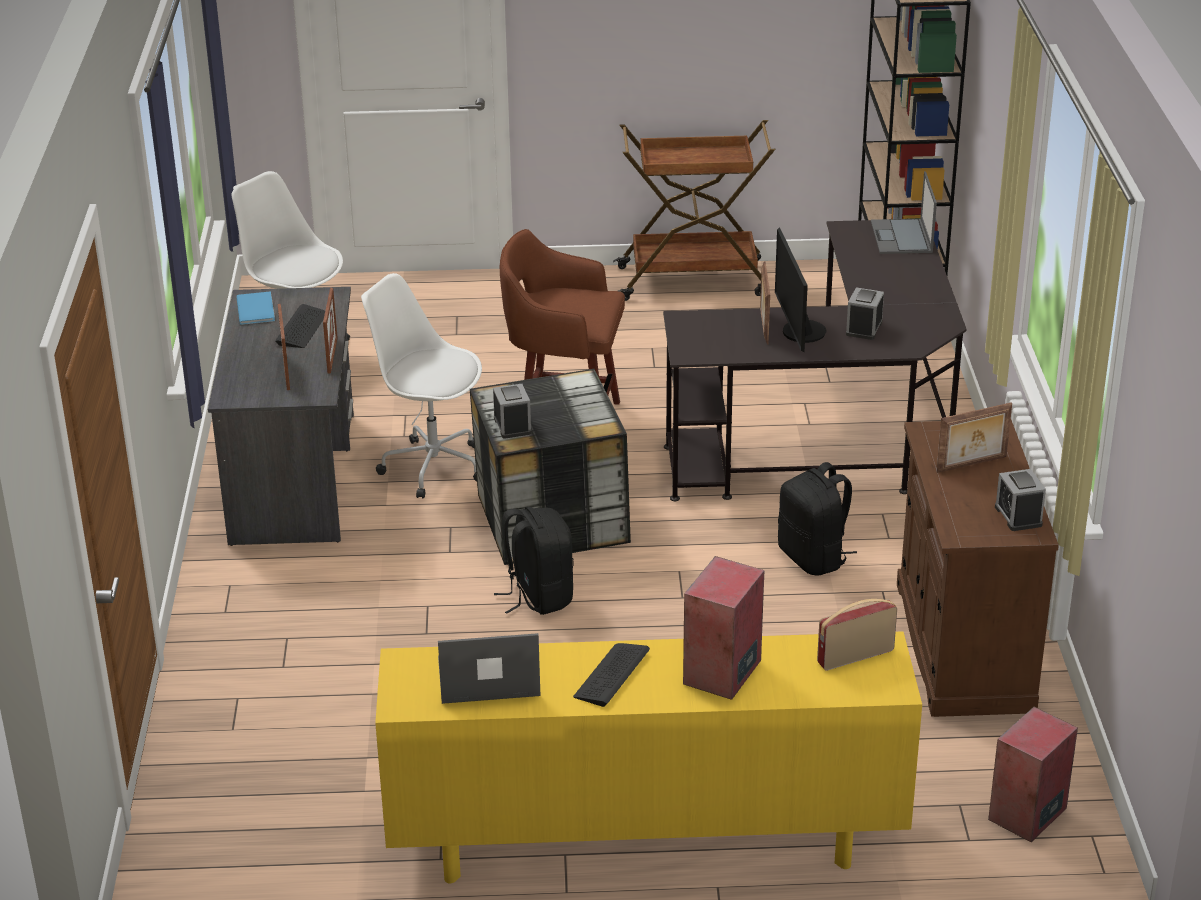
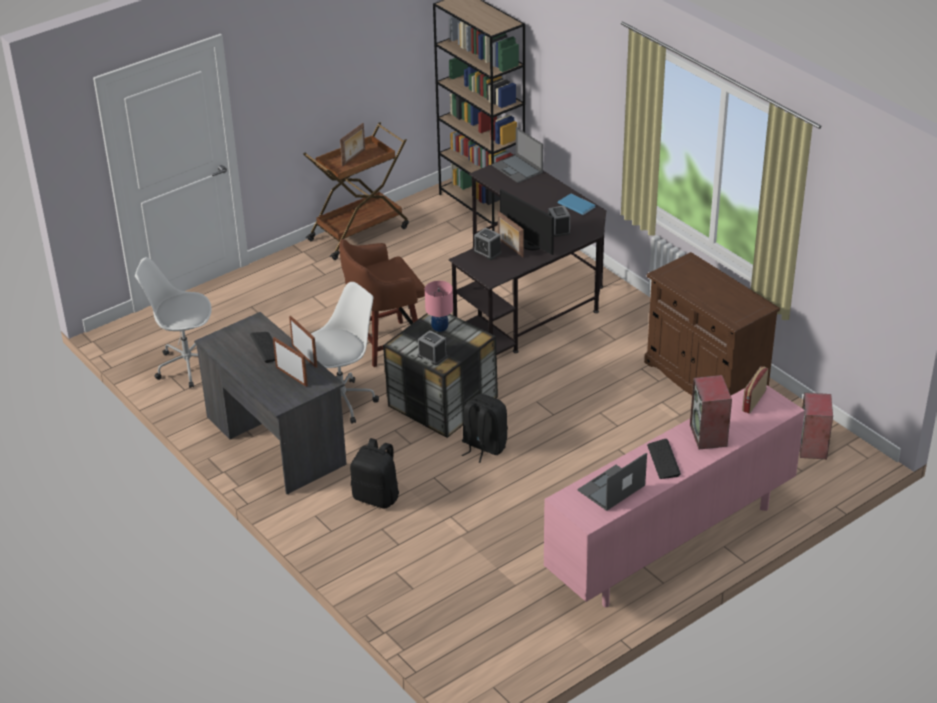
camera: 35 degrees left, 5 degrees up
blue book [236,292,275,325] -> blue book moved to [558,194,596,215]
white office chair [361,273,482,498] -> white office chair turned 150 degrees clockwise [311,282,379,424]
yellow cabinet [375,631,922,883] -> pink cabinet [544,385,805,607]
black backpack [778,462,857,575] -> black backpack moved to [350,438,399,509]
picture frame [937,402,1012,473] -> picture frame moved to [340,123,365,167]
alarm clock [995,469,1046,531] -> alarm clock moved to [474,228,502,260]
none -> pink table lamp [425,281,453,332]

